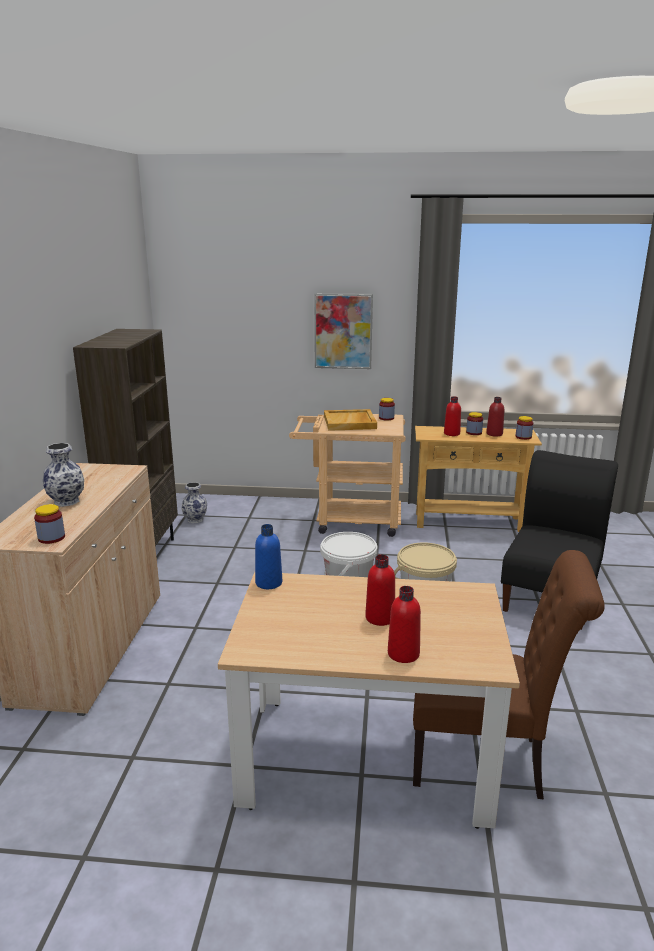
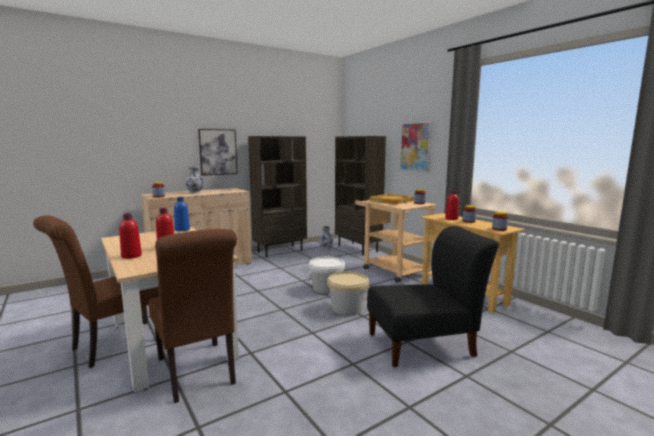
camera: 50 degrees right, 10 degrees down
red bottle [486,397,504,437] -> none
none -> brown chair [33,215,159,368]
none -> picture [198,129,238,176]
none -> brown bookcase [335,136,386,255]

